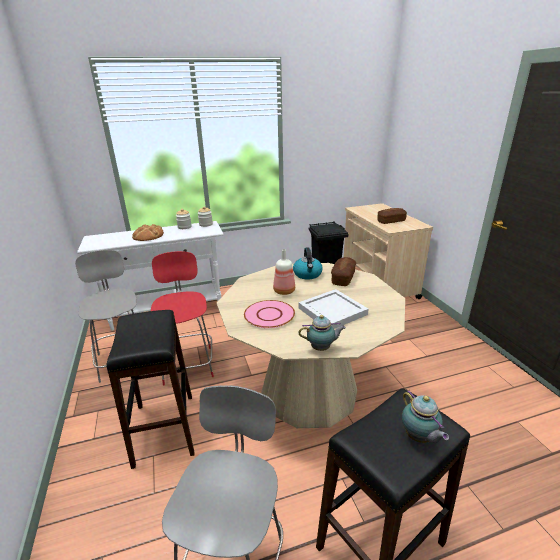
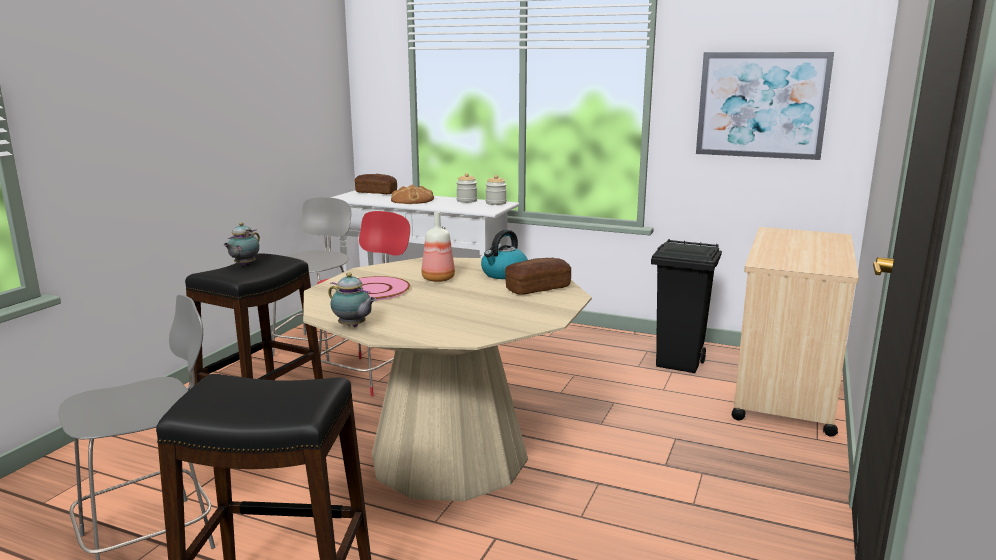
camera: 40 degrees right, 10 degrees down
white tray [299,289,368,329] -> none
bread [377,208,407,224] -> bread moved to [355,174,397,194]
teapot [402,390,449,443] -> teapot moved to [223,222,260,266]
none -> picture [696,52,834,160]

